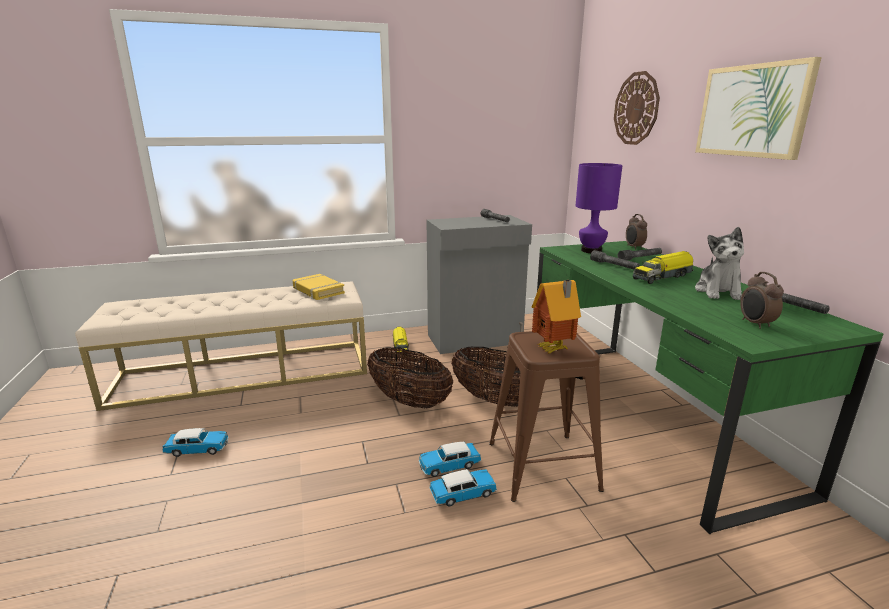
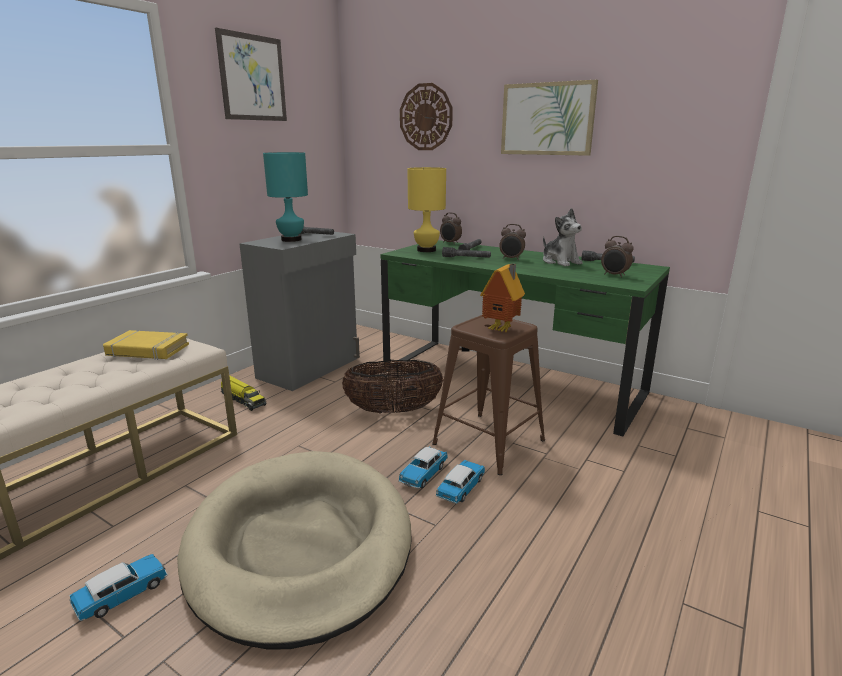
camera: 40 degrees left, 0 degrees up
basket [367,347,453,408] -> none
purple table lamp [576,163,622,253] -> yellow table lamp [408,167,446,252]
toy truck [633,251,693,284] -> alarm clock [499,224,526,260]
none -> beige dog bed [177,451,412,650]
none -> picture [215,28,287,121]
none -> turquoise table lamp [263,152,308,242]

